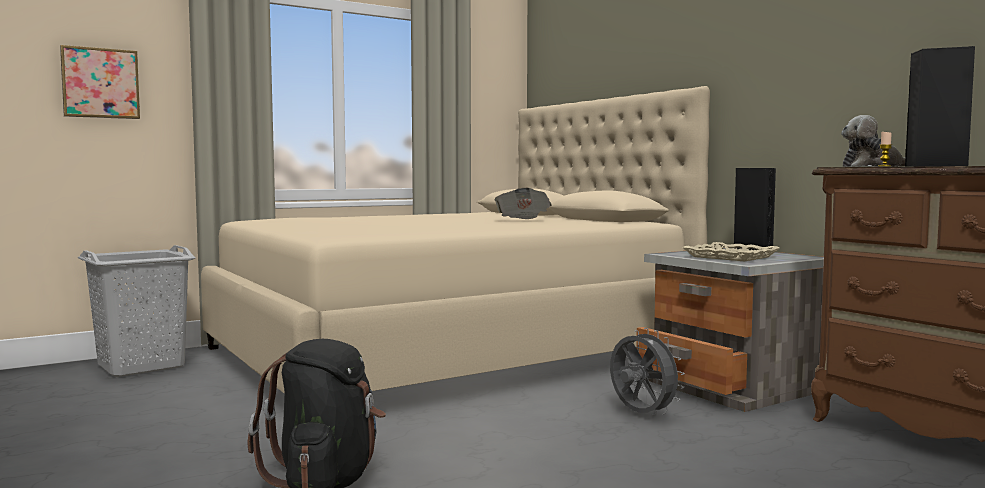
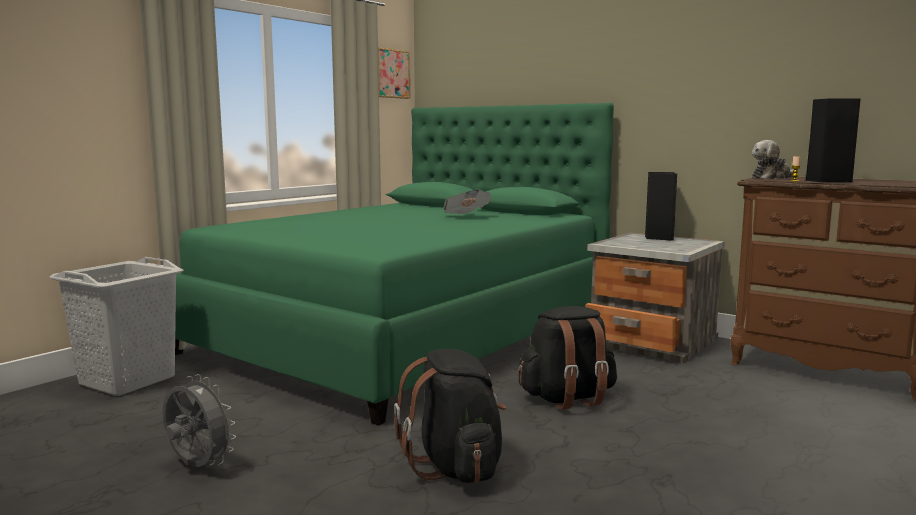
camera: 20 degrees left, 5 degrees up
picture [60,45,140,119] -> picture moved to [378,47,410,99]
beige bed [201,86,710,393] -> green bed [175,103,614,426]
grey fan [610,328,685,416] -> grey fan moved to [163,374,236,467]
beige tray [683,242,780,261] -> none
none -> black backpack [517,306,617,410]

